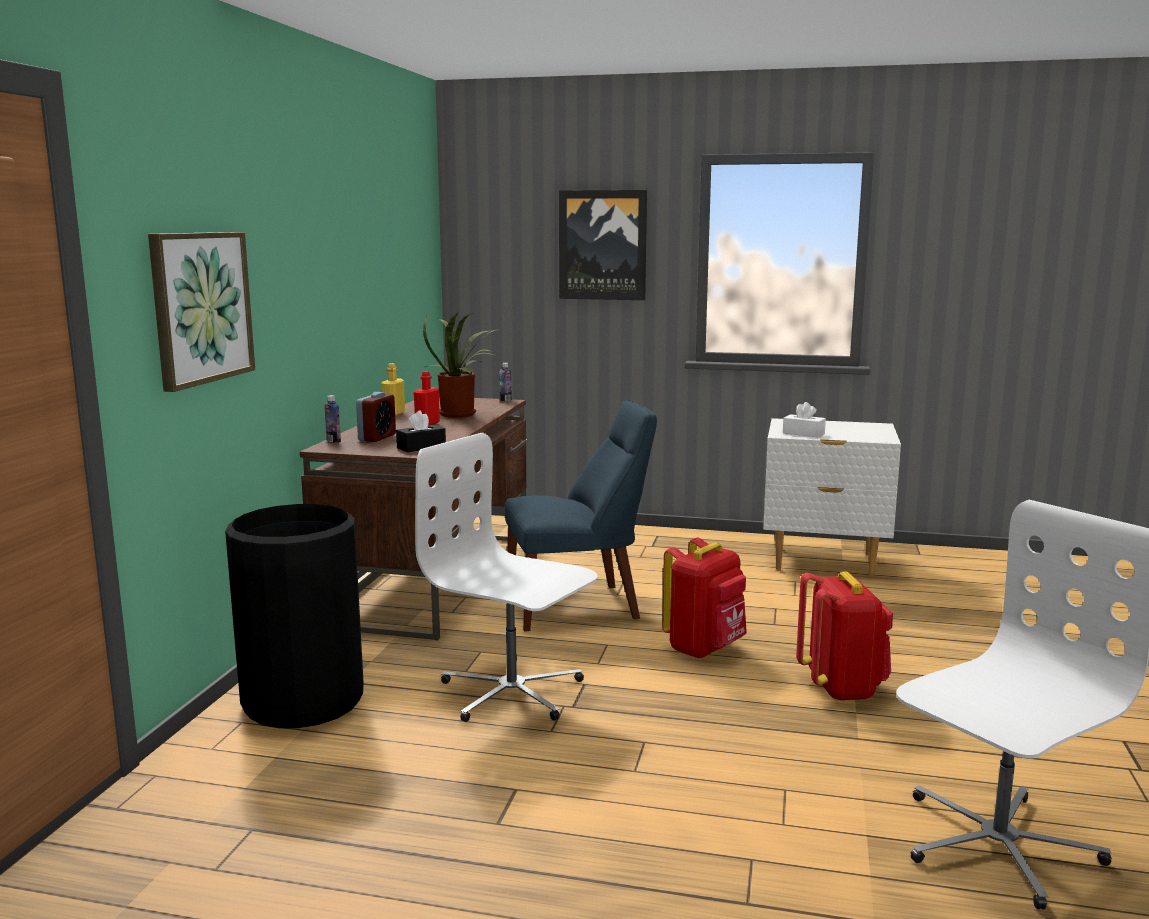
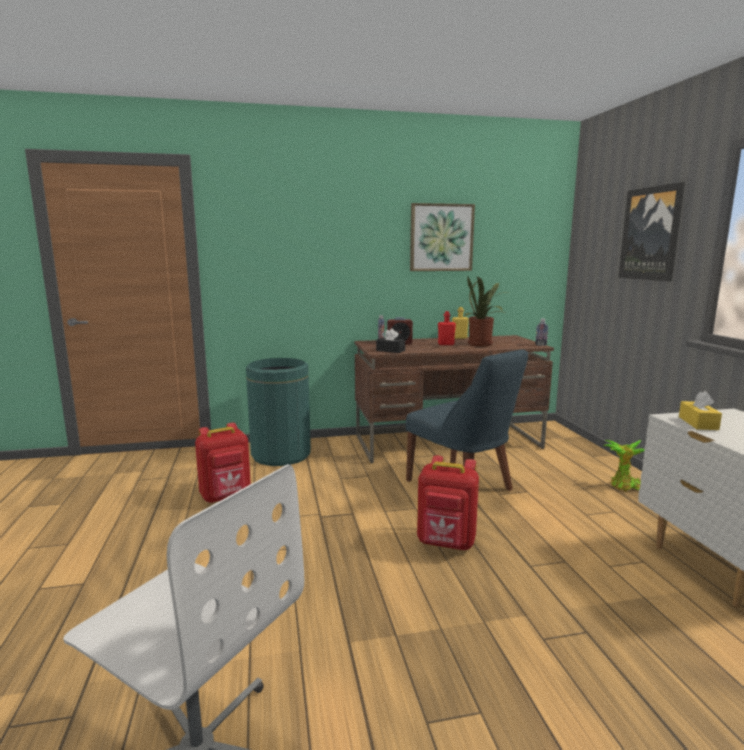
camera: 65 degrees right, 0 degrees up
picture [148,232,255,392] -> picture moved to [410,203,475,271]
black trash can [225,504,364,728] -> green trash can [246,358,311,466]
white office chair [415,433,597,722] -> none
white tissue box [783,402,826,437] -> yellow tissue box [679,391,722,430]
red backpack [796,571,893,701] -> red backpack moved to [195,423,251,503]
none -> potted plant [603,440,644,492]

